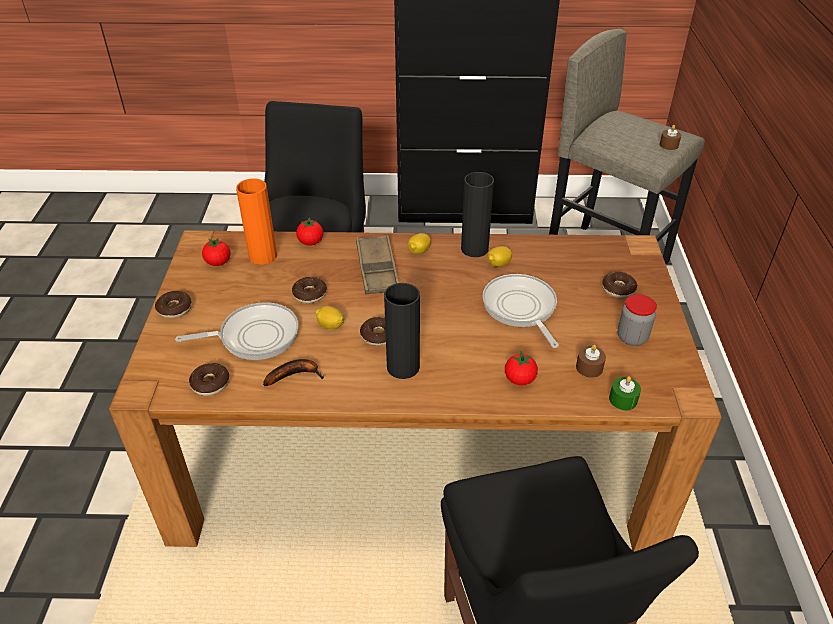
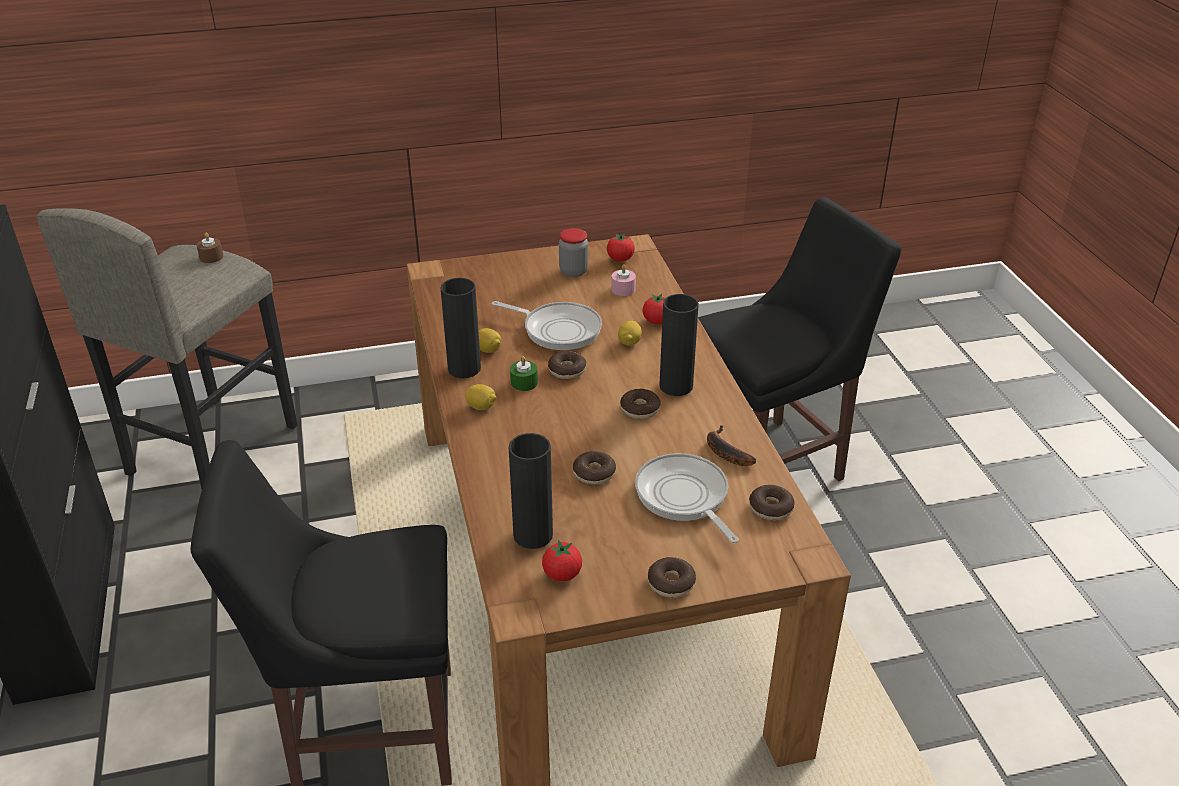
camera: 105 degrees left, 5 degrees down
orange vase [236,179,277,265] -> black vase [509,433,553,549]
tomato [296,217,323,246] -> tomato moved to [607,233,635,262]
lemon [315,306,344,329] -> lemon moved to [618,321,642,346]
brown tray [356,235,399,295] -> none
frying pan [482,274,559,348] -> frying pan turned 120 degrees counterclockwise [492,301,602,350]
brown candle [576,345,606,378] -> pink candle [611,264,636,296]
donut [602,272,637,298] -> donut moved to [548,351,586,379]
green candle [609,376,641,410] -> green candle moved to [510,356,538,391]

